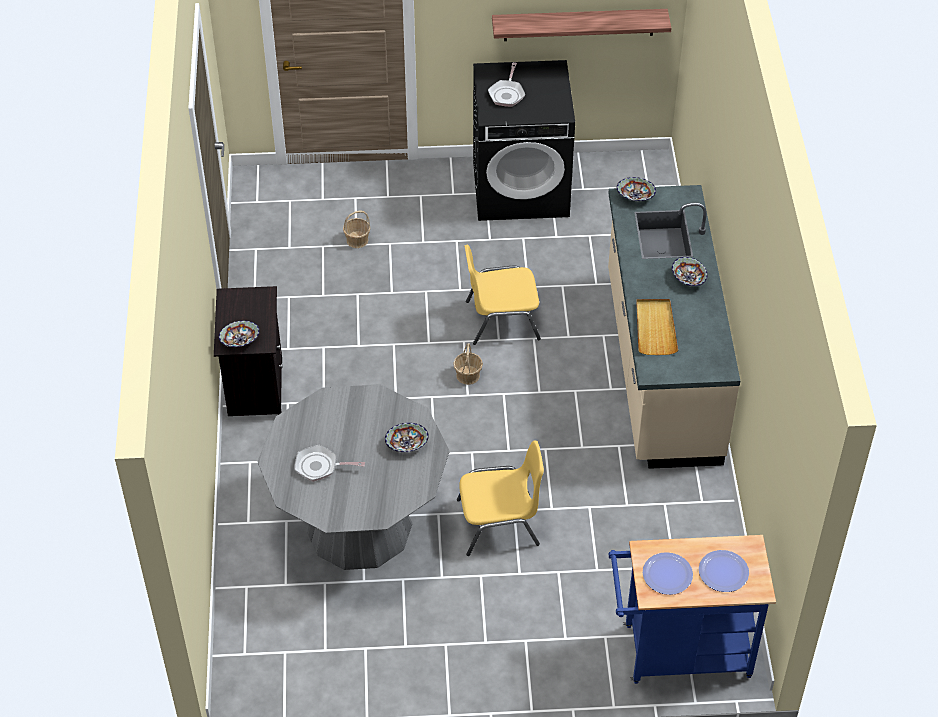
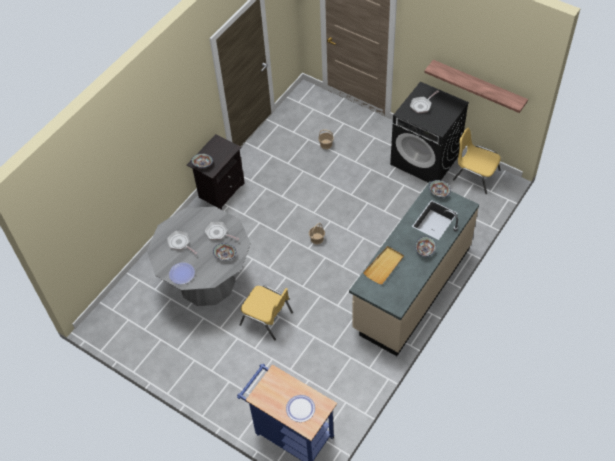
camera: 40 degrees right, 5 degrees up
yellow chair [464,245,541,345] -> yellow chair moved to [453,128,501,194]
plate [643,552,693,595] -> plate moved to [169,262,195,284]
none -> frying pan [204,222,239,240]

